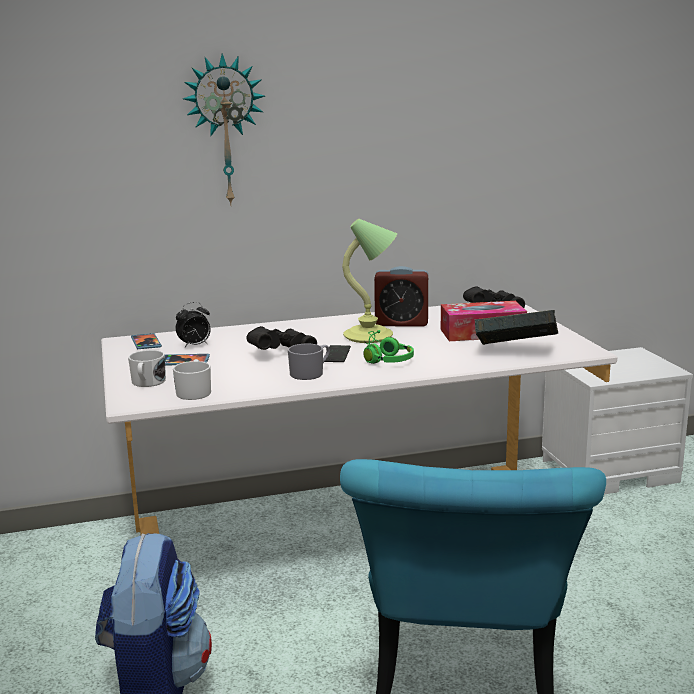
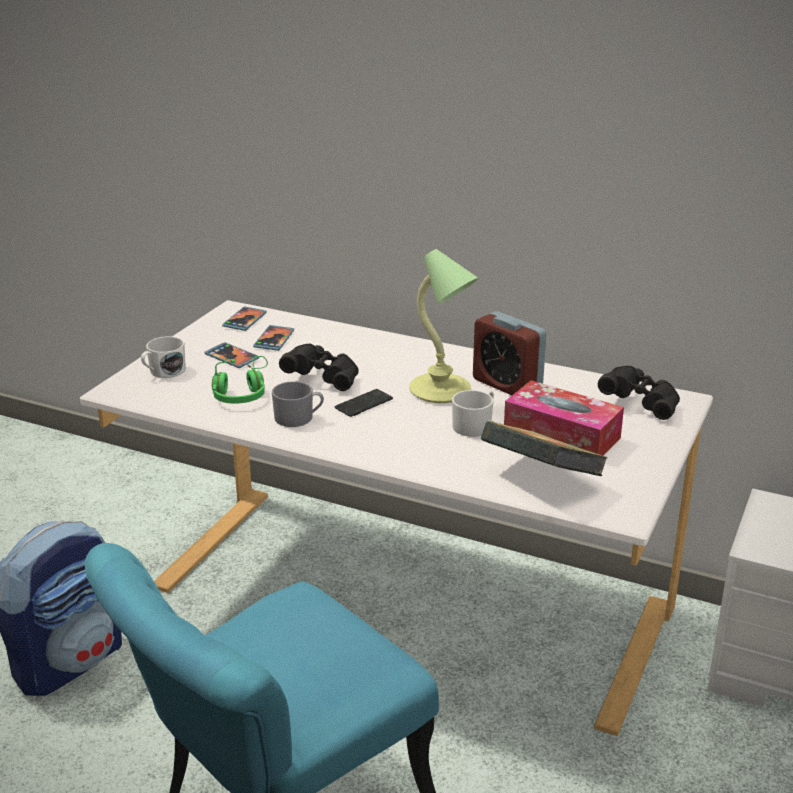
camera: 40 degrees right, 10 degrees up
white mug [173,359,211,400] -> white mug moved to [452,390,494,437]
alarm clock [176,302,211,348] -> phone [253,325,294,351]
wall clock [183,54,265,206] -> none
green headphones [363,330,414,364] -> green headphones moved to [212,356,268,404]

